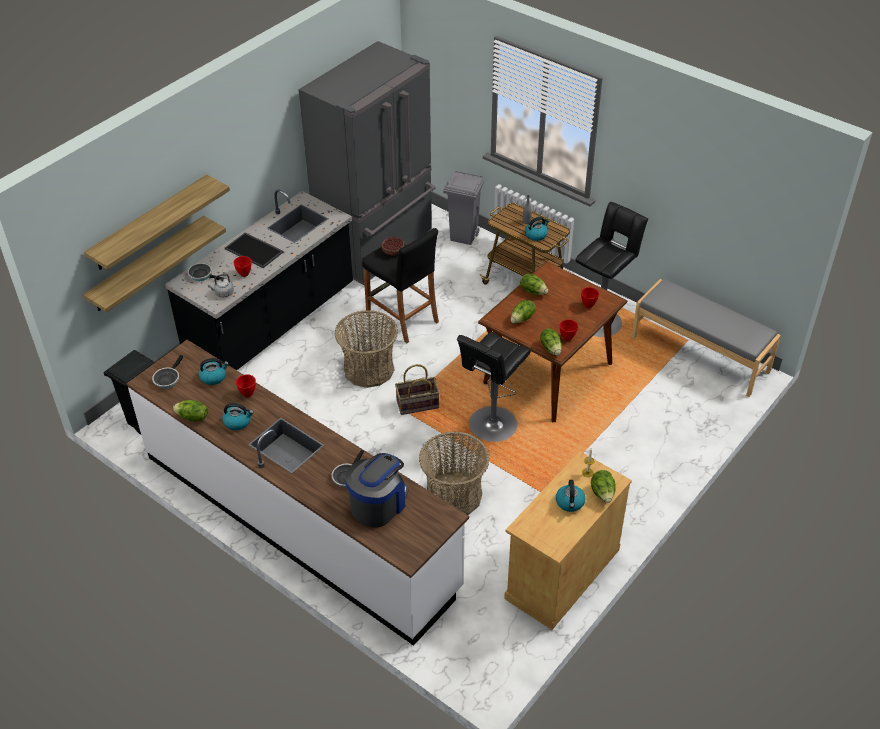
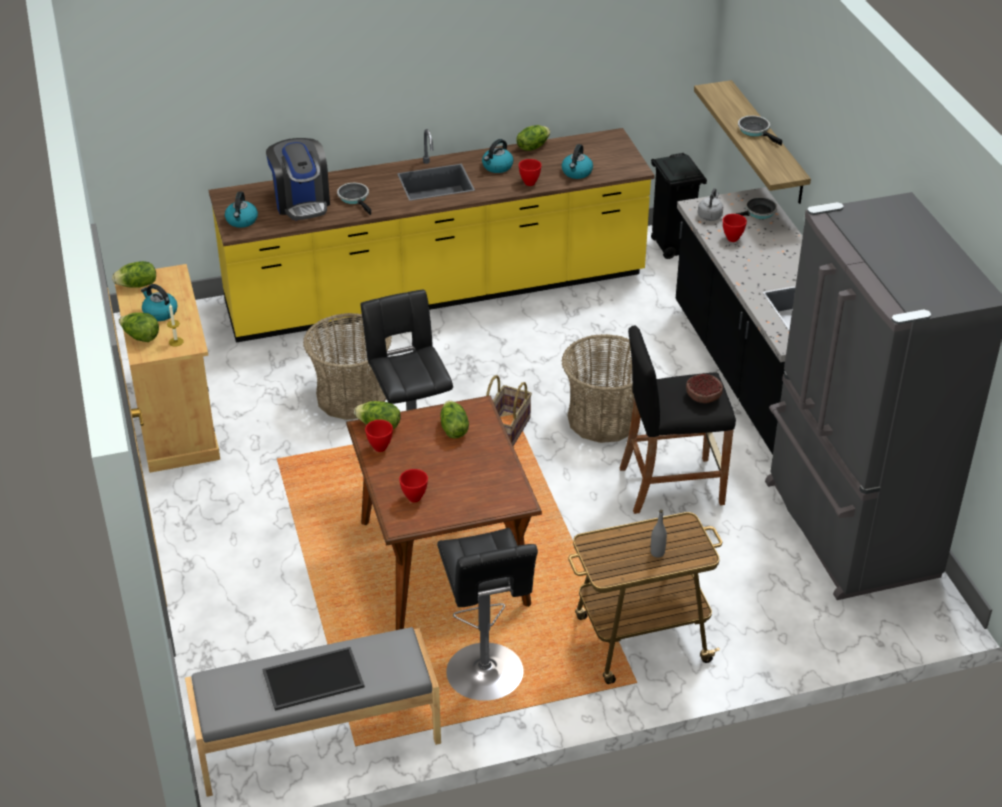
camera: 125 degrees right, 5 degrees down
shelf [84,175,230,270] -> none
white counter [126,340,469,646] -> yellow counter [209,128,655,343]
frying pan [152,355,183,389] -> frying pan moved to [738,115,782,145]
tray [225,232,283,268] -> tray moved to [263,647,365,711]
grey trash can [443,170,484,245] -> none
lettuce [520,274,548,295] -> lettuce moved to [112,261,156,288]
kettle [525,217,549,241] -> kettle moved to [225,192,258,228]

